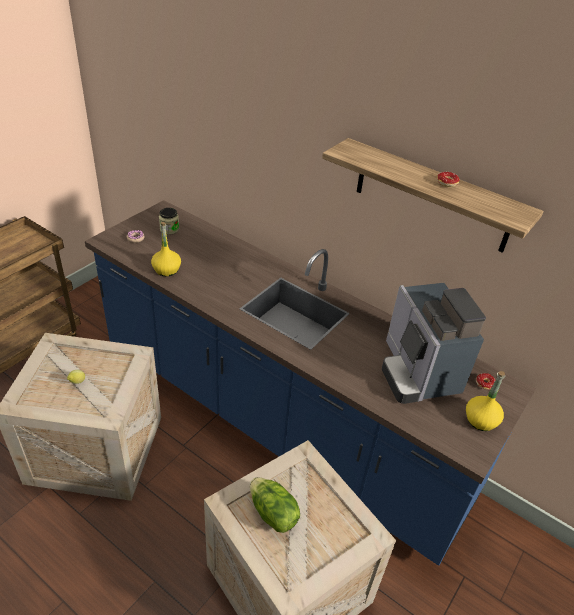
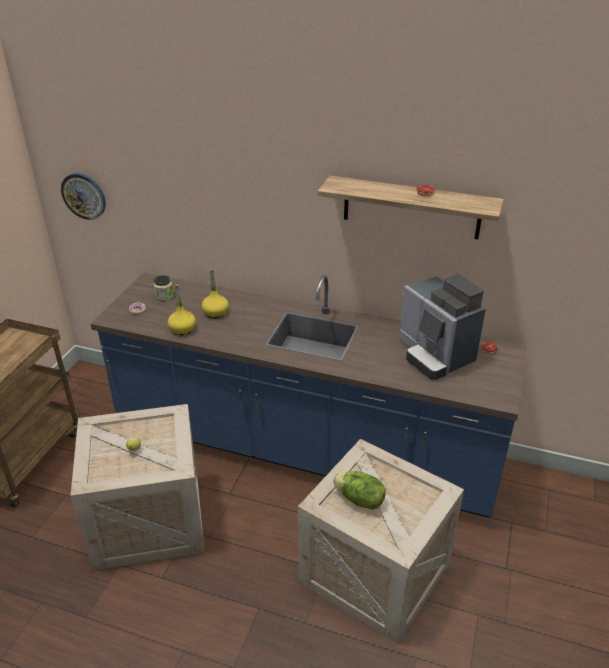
camera: 15 degrees left, 5 degrees down
yellow bottle [466,371,505,431] -> yellow bottle moved to [202,268,229,318]
none -> wall clock [61,173,106,220]

